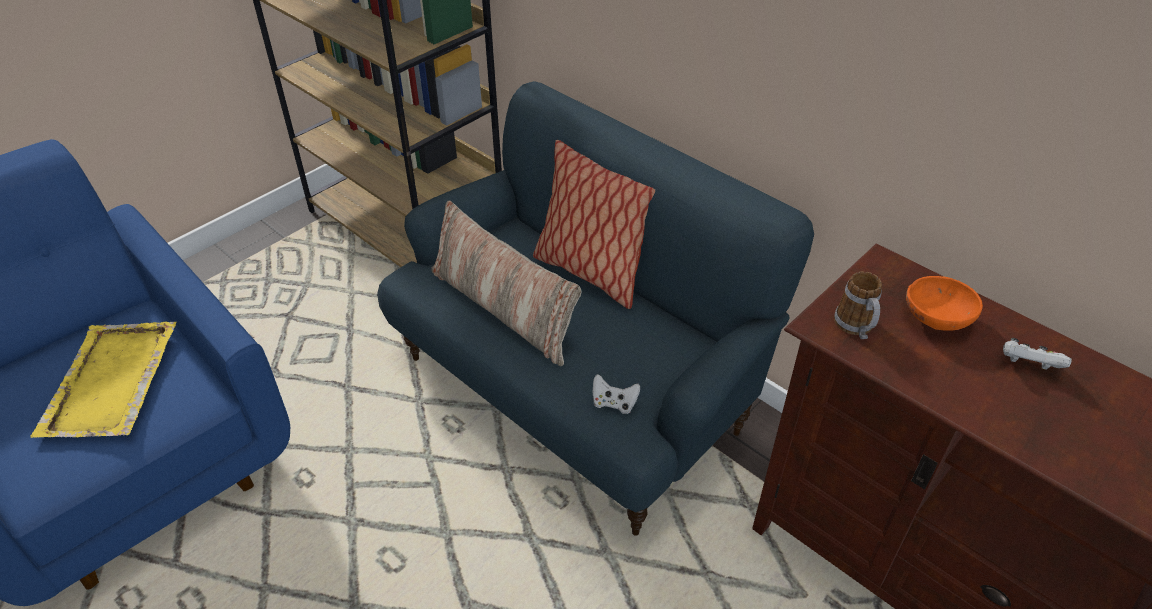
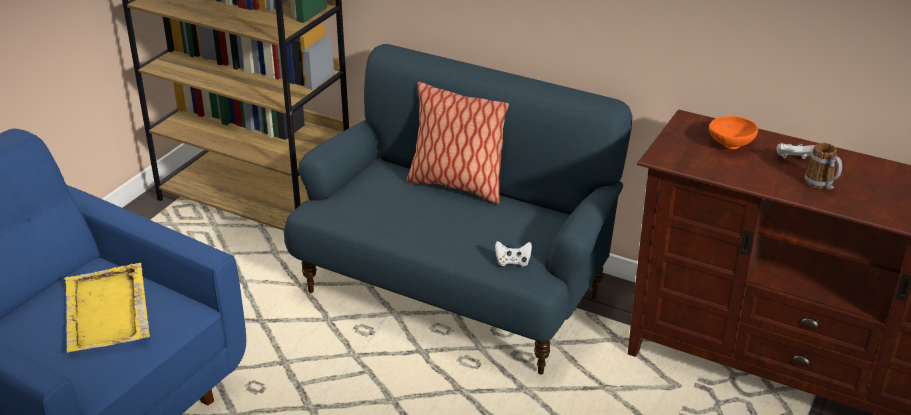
camera: 15 degrees left, 10 degrees down
pillow [431,200,582,366] -> none
mug [834,271,882,339] -> mug moved to [804,143,842,190]

